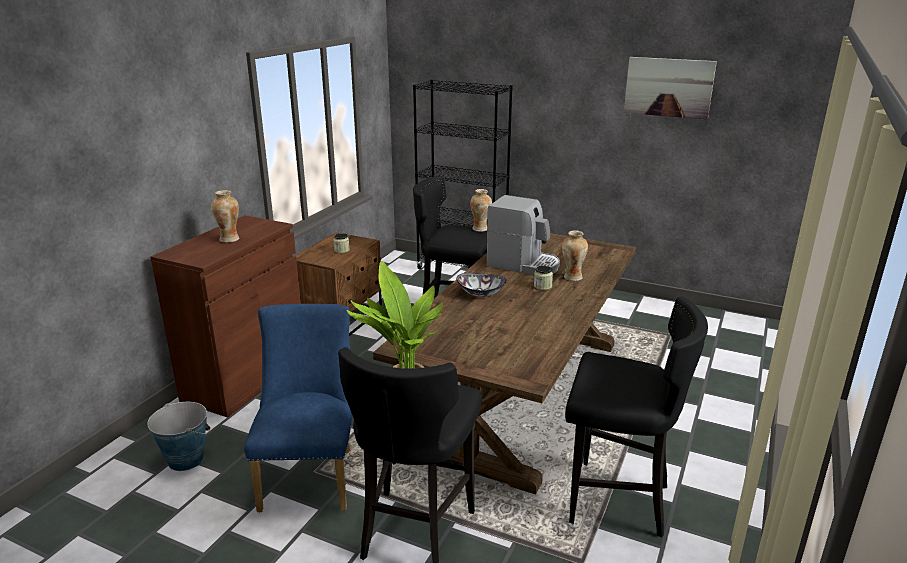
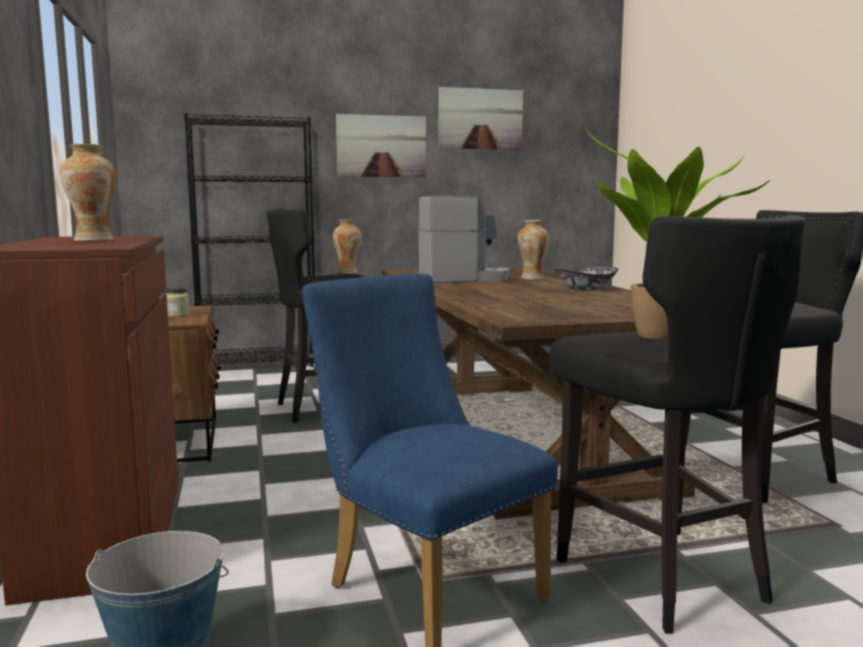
camera: 40 degrees left, 15 degrees down
bowl [456,273,507,297] -> bowl moved to [554,266,618,291]
jar [534,265,553,290] -> none
none -> picture [336,114,426,177]

